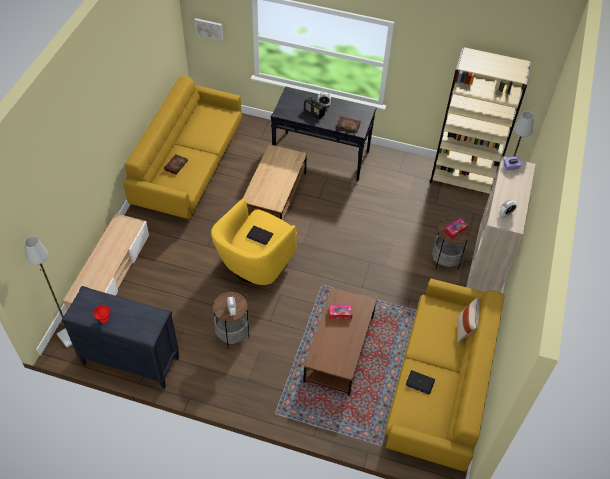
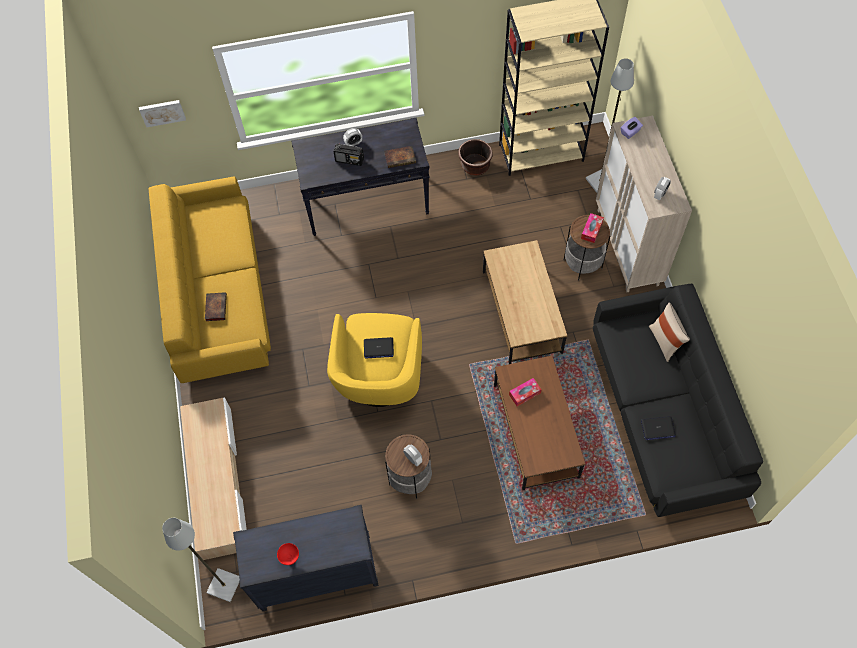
camera: 25 degrees left, 10 degrees up
brown coffee table [243,144,307,220] -> brown coffee table moved to [483,240,567,364]
yellow sofa [385,279,505,472] -> black sofa [593,284,763,517]
none -> brown planter [458,139,493,176]

